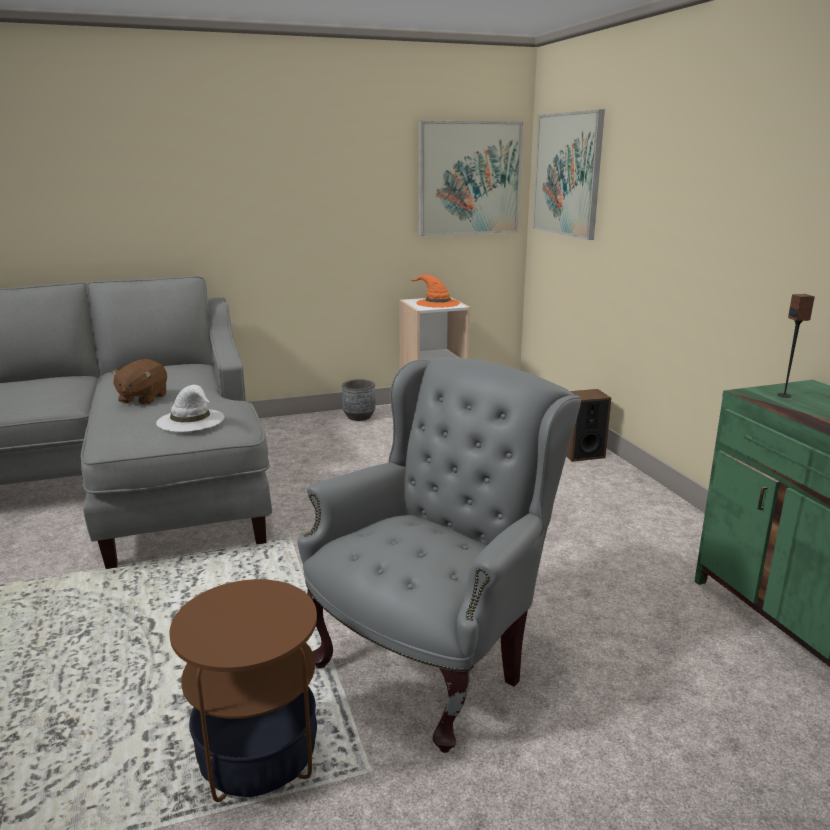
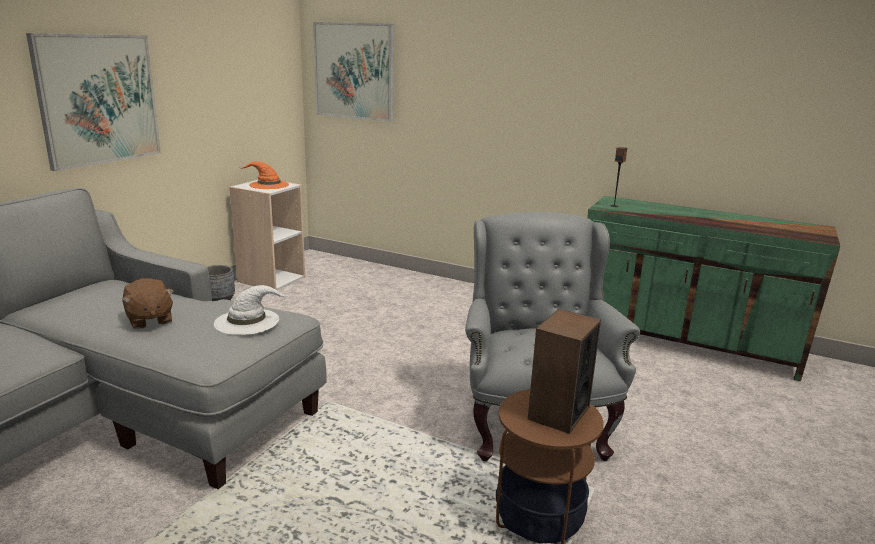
camera: 45 degrees left, 0 degrees up
picture [419,121,523,236] -> picture moved to [26,33,161,171]
speaker [566,389,611,462] -> speaker moved to [528,309,601,434]

